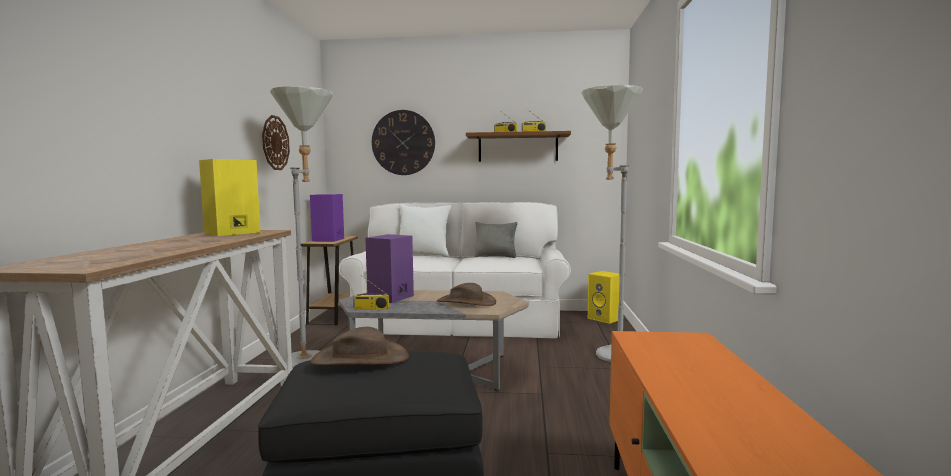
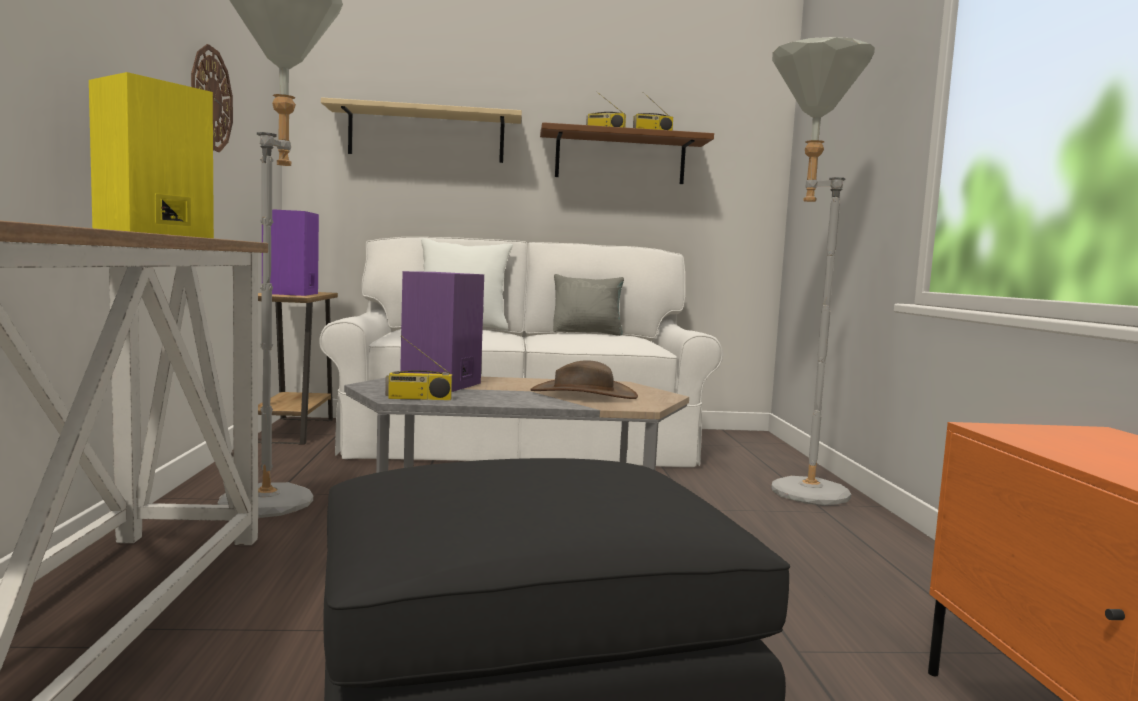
camera: 10 degrees left, 0 degrees up
brown hat [310,327,409,366] -> none
wall clock [372,110,435,175] -> beige shelf [321,97,522,163]
yellow speaker [588,271,620,324] -> none

